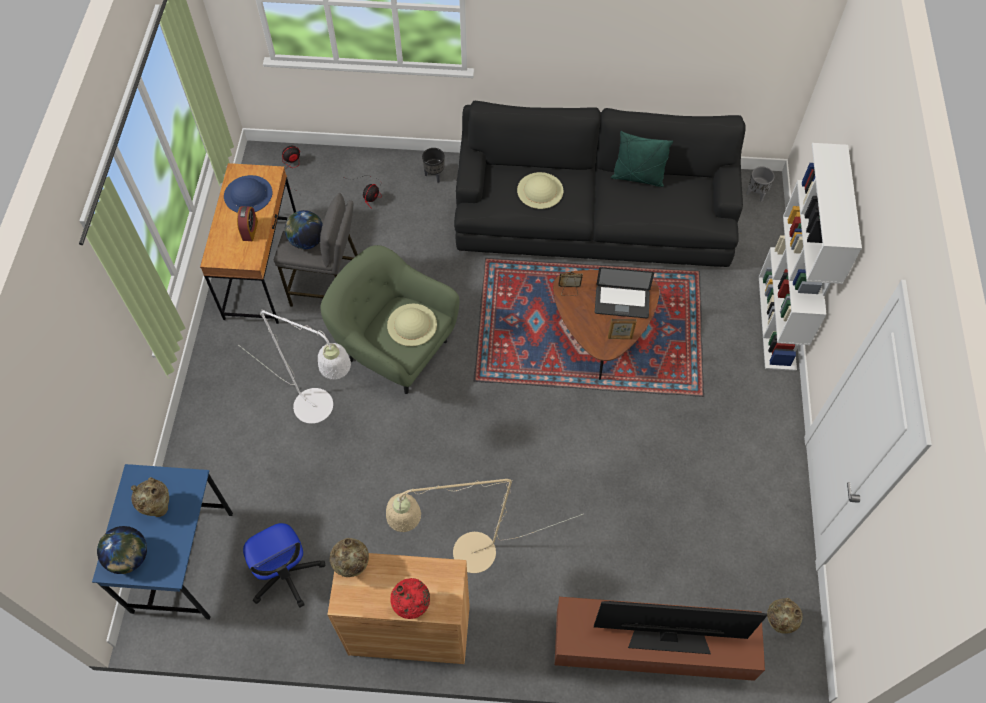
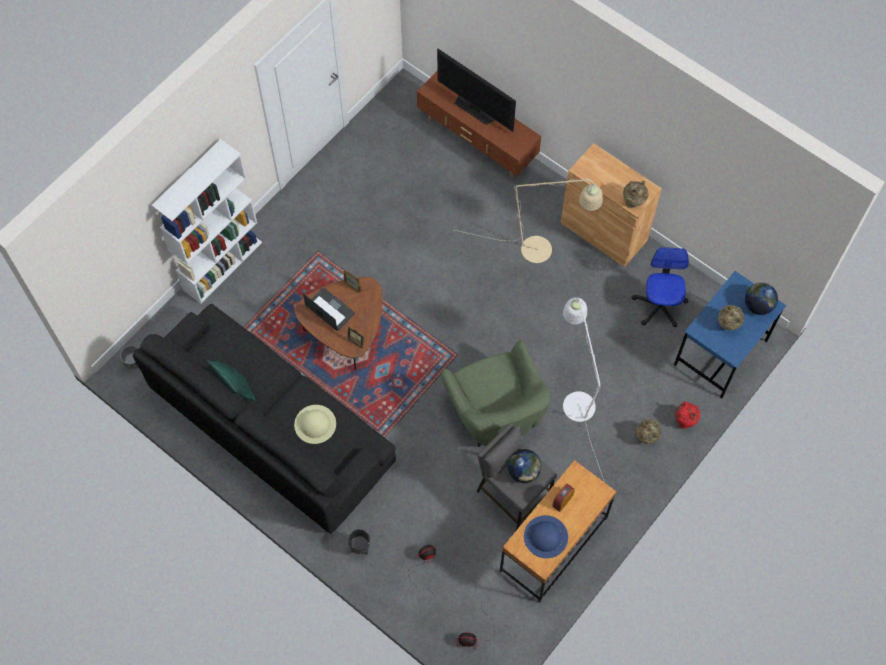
camera: 145 degrees left, 5 degrees up
beige hat [387,304,437,346] -> none
red vase [390,578,430,619] -> red vase moved to [675,401,700,429]
beige vase [767,598,803,634] -> beige vase moved to [636,419,661,444]

